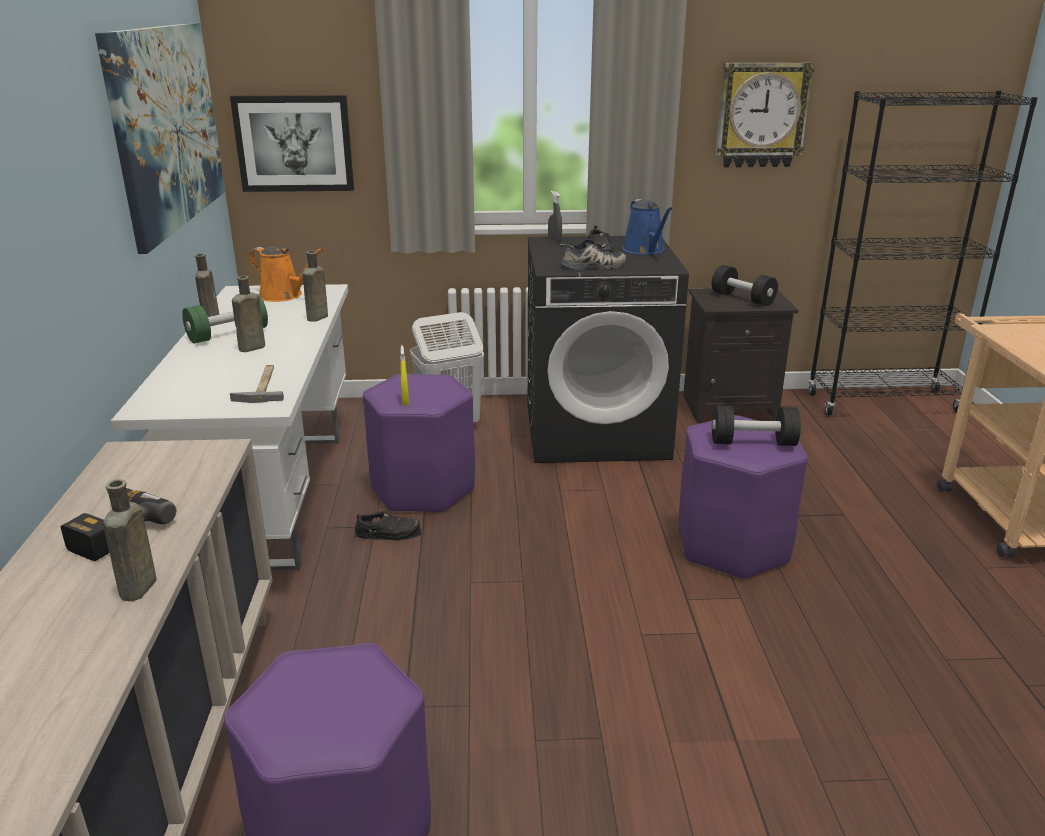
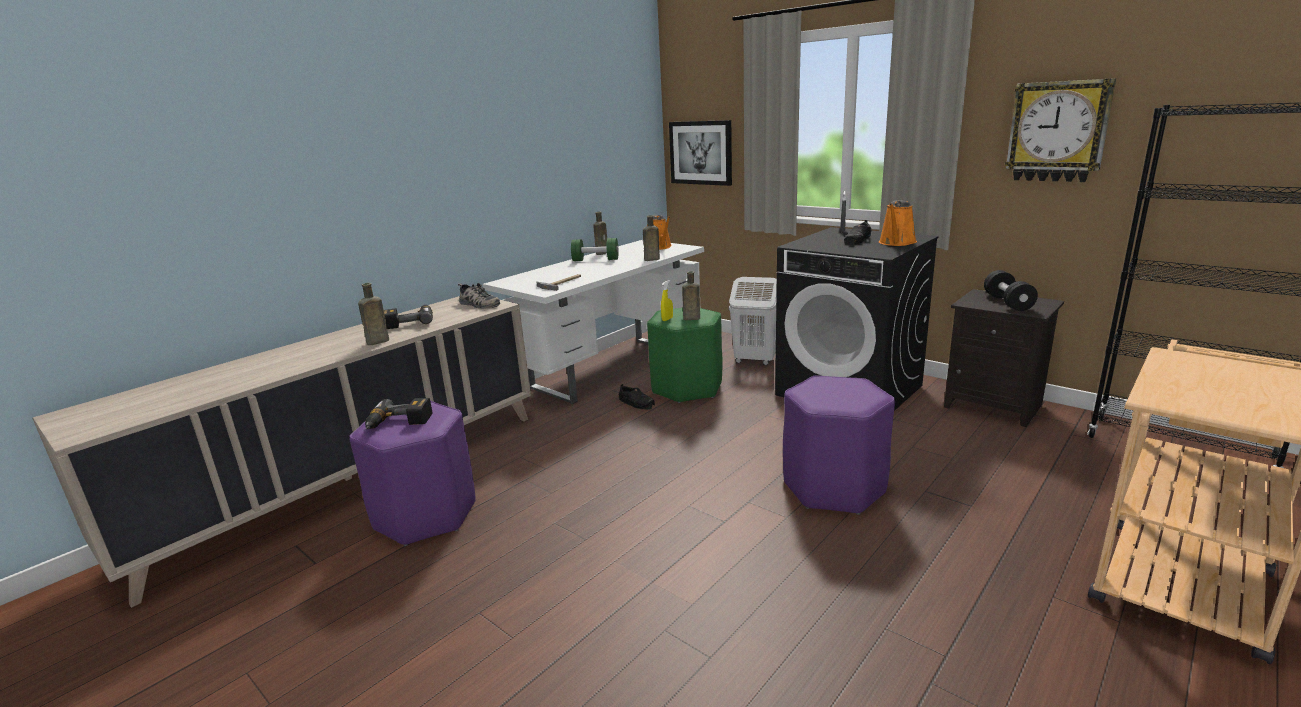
camera: 45 degrees right, 5 degrees down
picture [95,23,225,254] -> none
brown bottle [232,276,265,352] -> brown bottle moved to [682,271,700,320]
purple stool [363,374,475,513] -> green stool [647,308,723,403]
shoe [560,239,626,270] -> shoe moved to [458,283,500,309]
blue watering can [623,199,673,255] -> orange watering can [879,200,917,246]
black dumbbell [712,406,801,446] -> none
none -> power drill [365,398,432,430]

